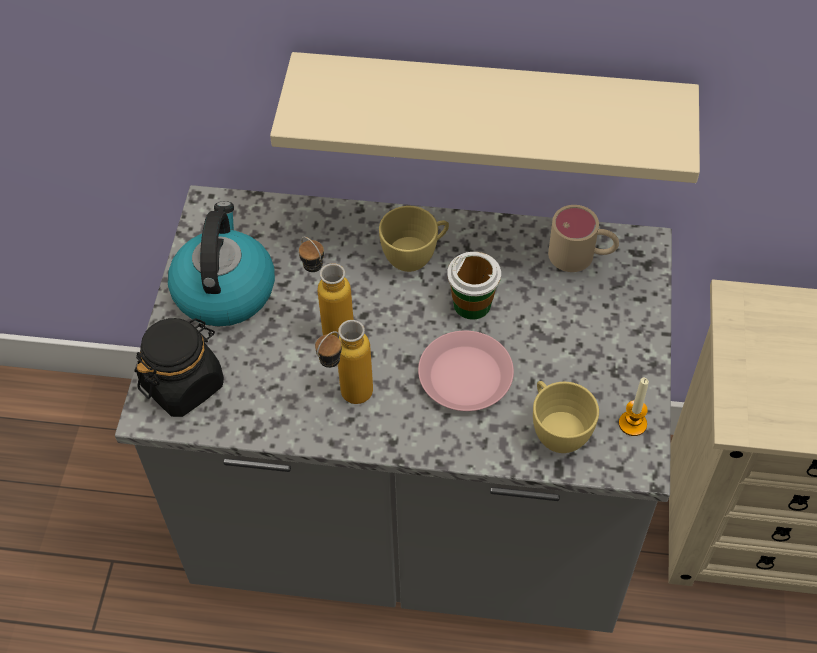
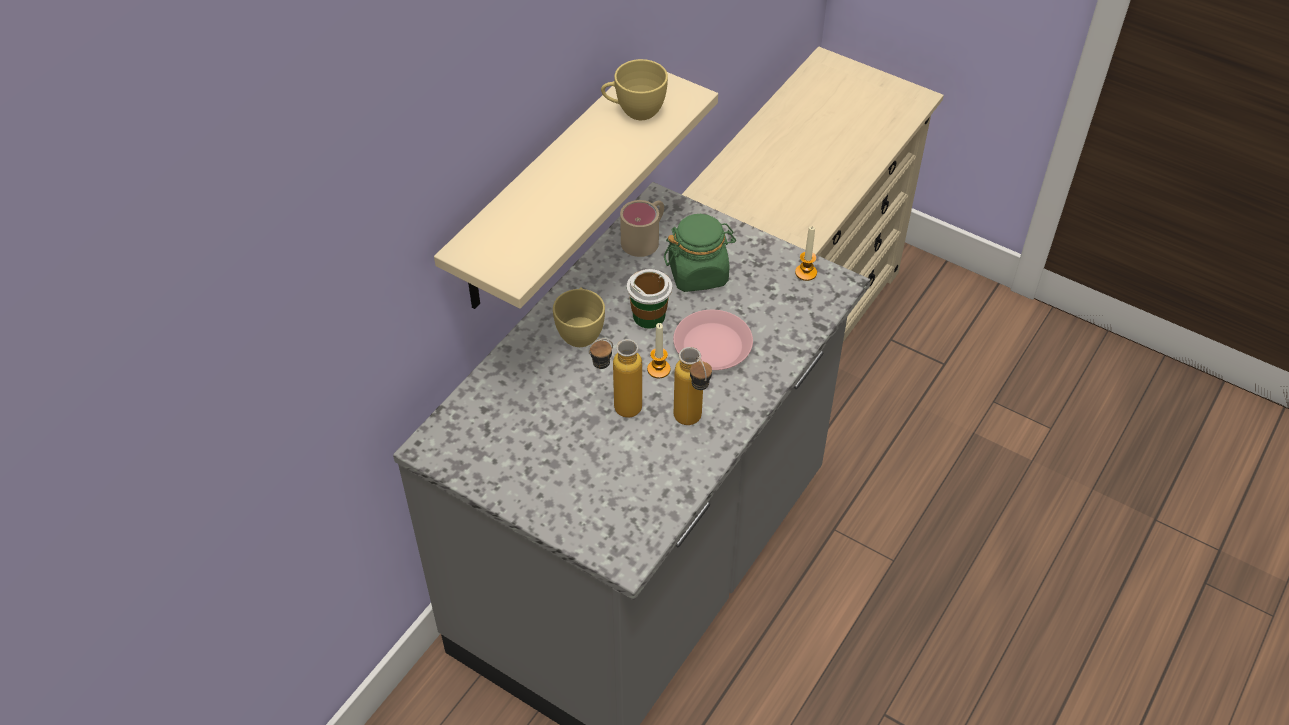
camera: 65 degrees left, 5 degrees down
black jar [135,318,224,417] -> none
kettle [168,201,275,327] -> none
yellow cup [533,381,599,453] -> yellow cup moved to [601,59,668,120]
none -> candle [647,323,670,378]
none -> green jar [664,214,736,292]

